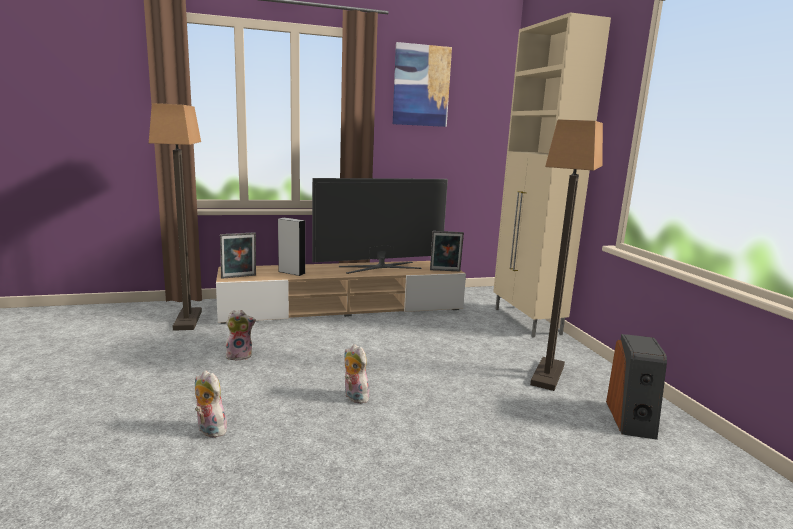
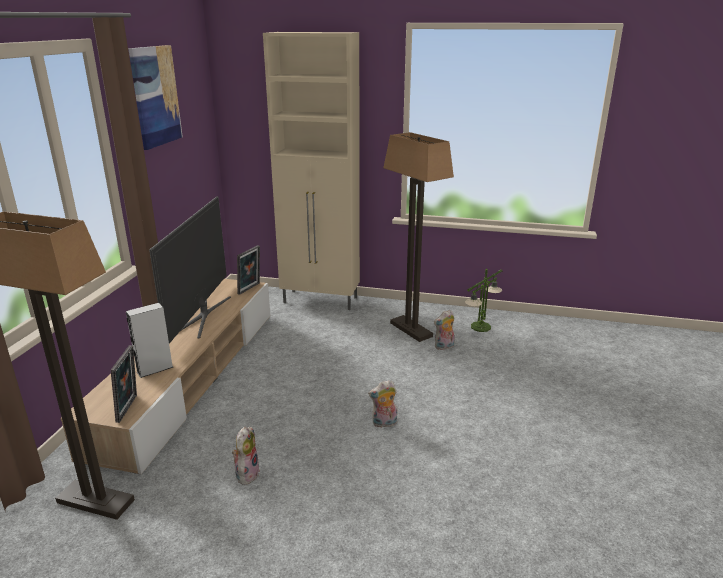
camera: 60 degrees left, 10 degrees up
plush toy [195,370,227,438] -> plush toy moved to [434,310,455,350]
speaker [606,334,667,440] -> table lamp [465,268,502,332]

